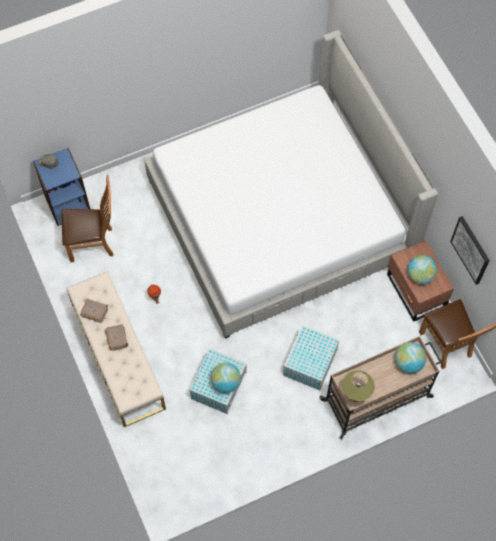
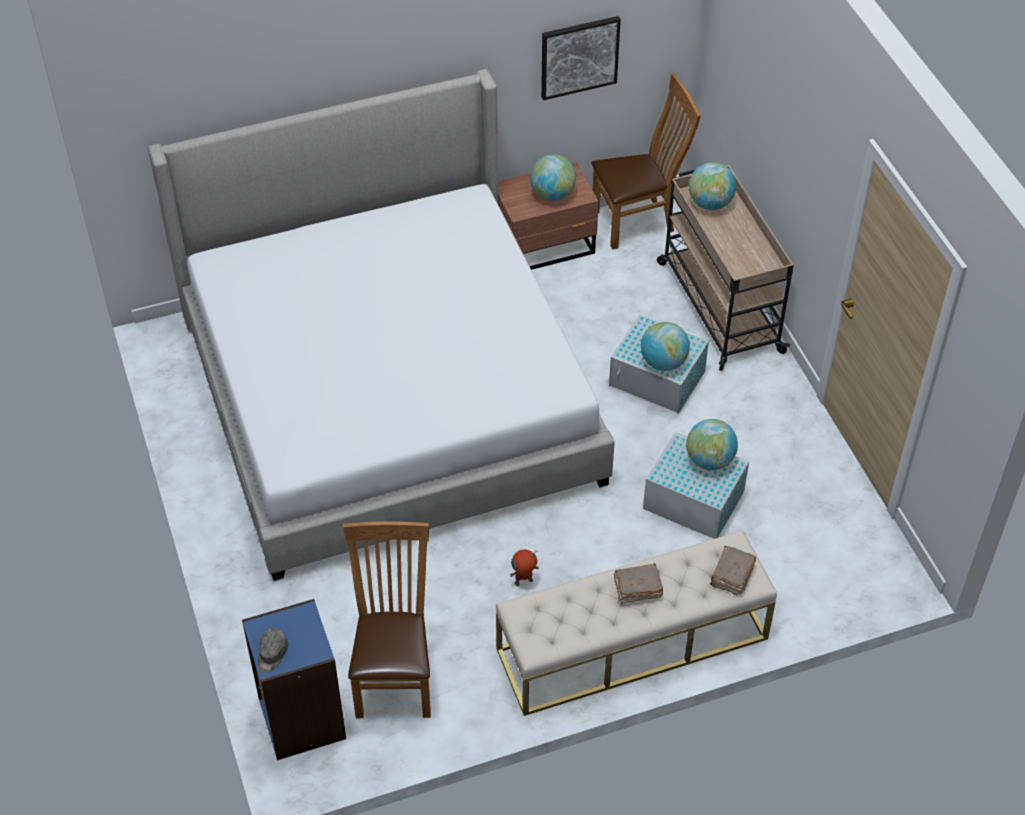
camera: 85 degrees left, 15 degrees down
brown book [80,299,108,323] -> brown book moved to [710,546,756,596]
table lamp [342,370,375,402] -> none
none -> globe [641,322,690,371]

